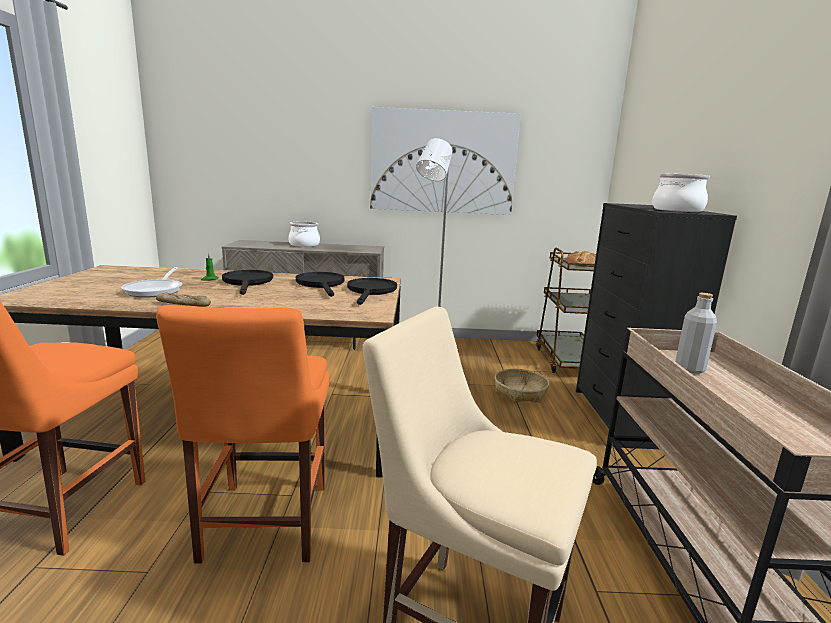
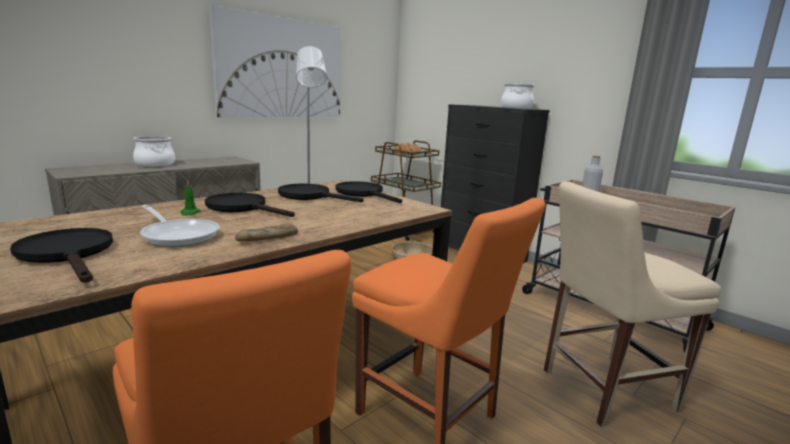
camera: 45 degrees left, 0 degrees up
none -> black frying pan [10,228,113,283]

